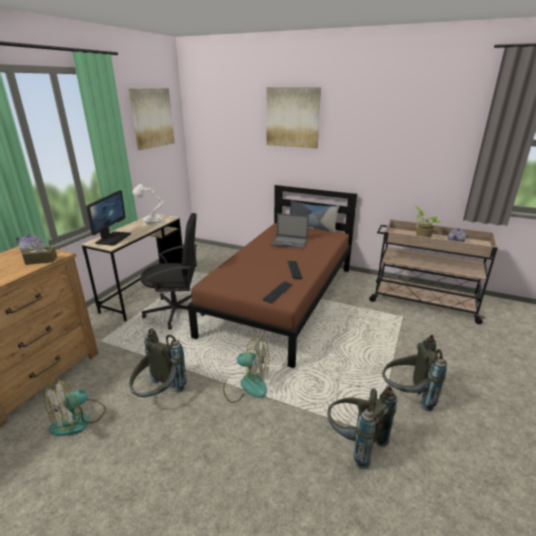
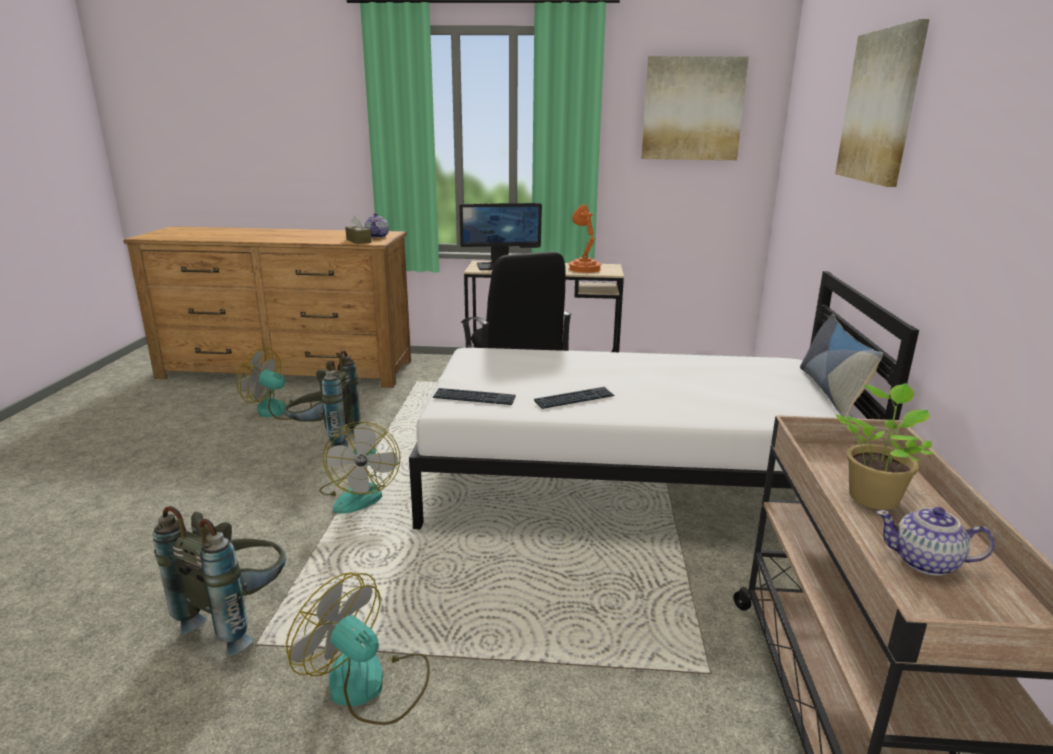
camera: 70 degrees right, 5 degrees down
white table lamp [132,184,164,225] -> orange table lamp [568,204,601,273]
brown bed [188,185,357,368] -> white bed [409,271,919,529]
laptop [271,213,309,249] -> none
grey backpack [382,334,447,411] -> fan [286,572,430,725]

